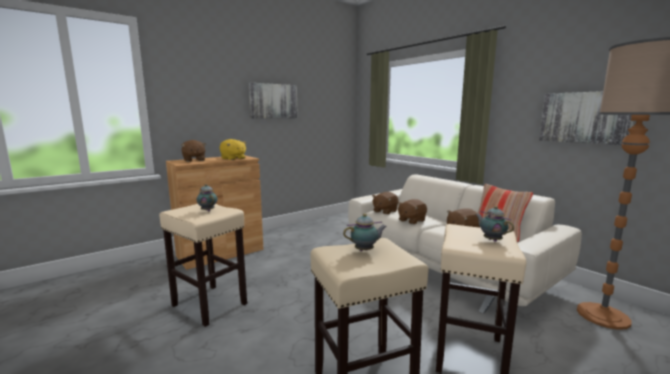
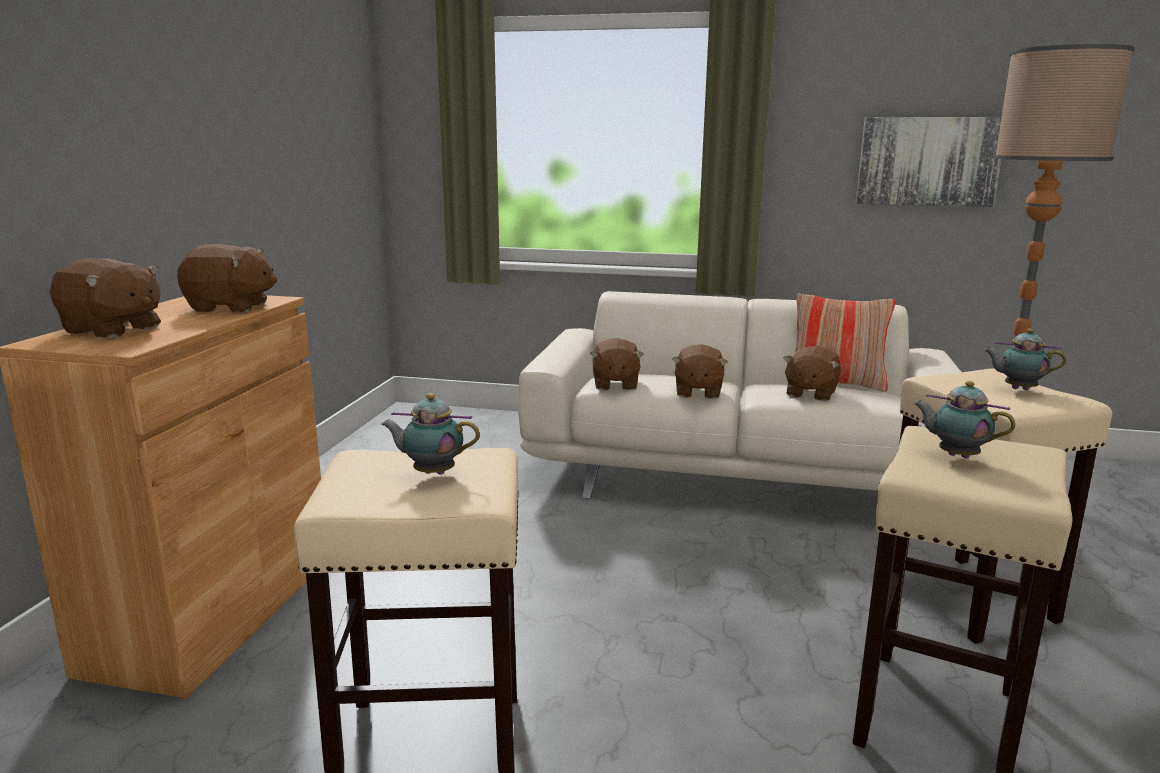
camera: 40 degrees left, 5 degrees up
yellow plush toy [220,139,247,160] -> brown plush toy [177,244,277,312]
picture [249,83,298,119] -> none
teapot [343,213,387,251] -> teapot turned 90 degrees counterclockwise [913,381,1015,458]

